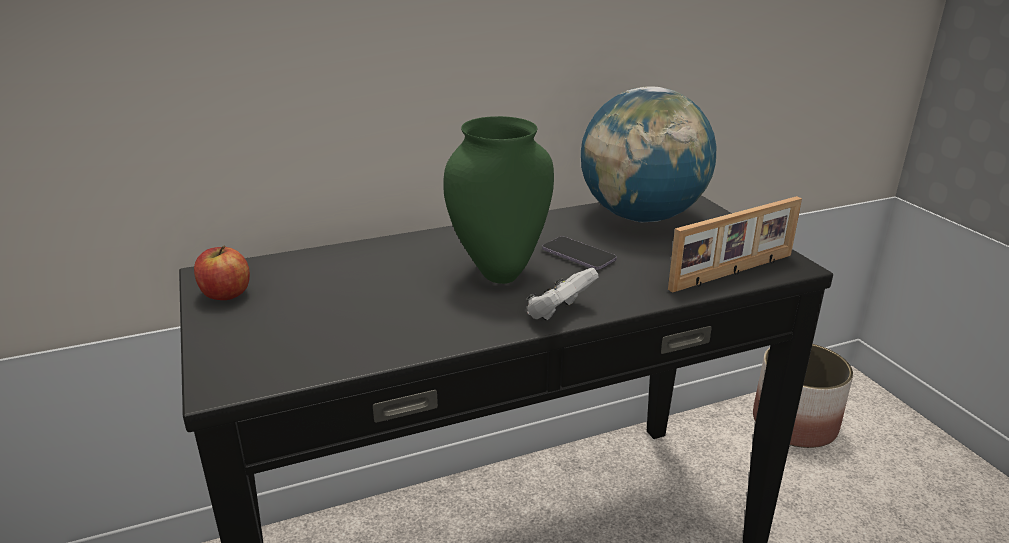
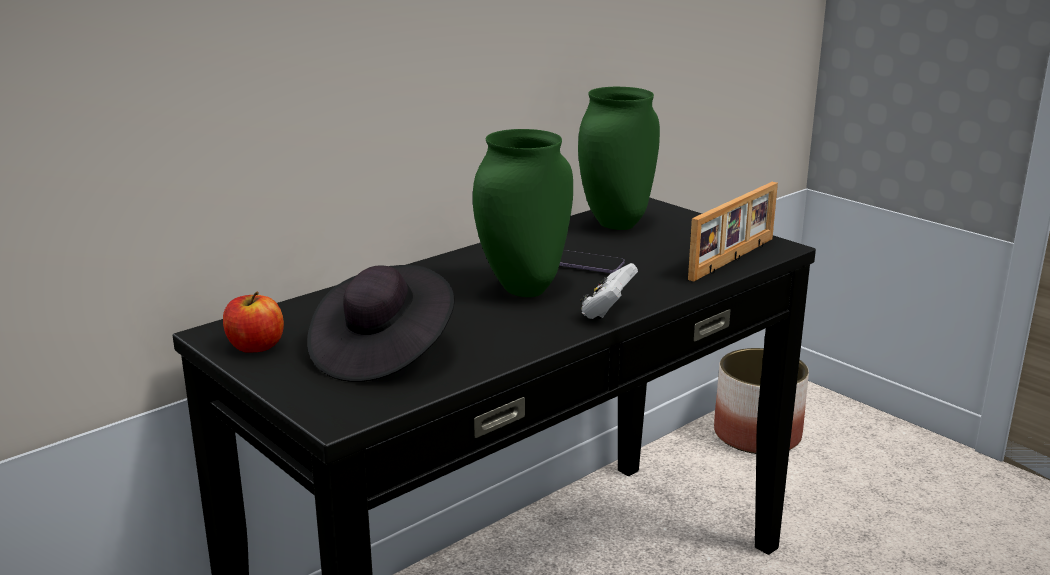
camera: 20 degrees left, 5 degrees down
globe [581,86,717,223] -> green vase [578,87,660,230]
none -> black hat [307,265,455,382]

